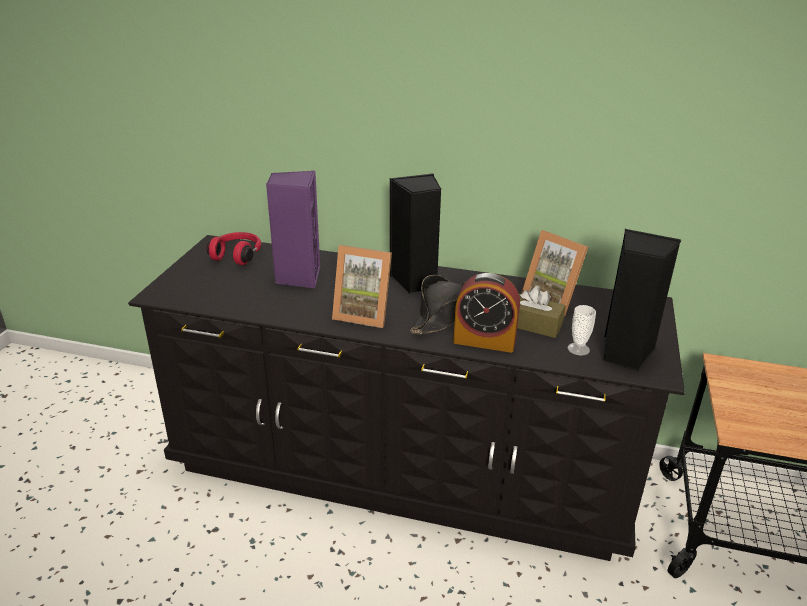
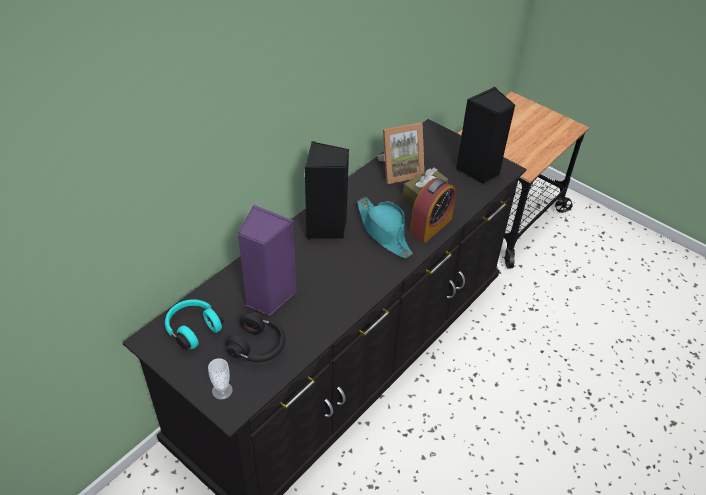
camera: 65 degrees left, 15 degrees up
red headphones [206,232,261,265] -> turquoise headphones [165,299,224,349]
picture frame [332,245,392,328] -> none
black hat [410,275,465,335] -> turquoise hat [357,197,412,258]
cup [568,305,596,356] -> cup moved to [208,358,233,399]
none -> black headphones [226,312,285,362]

